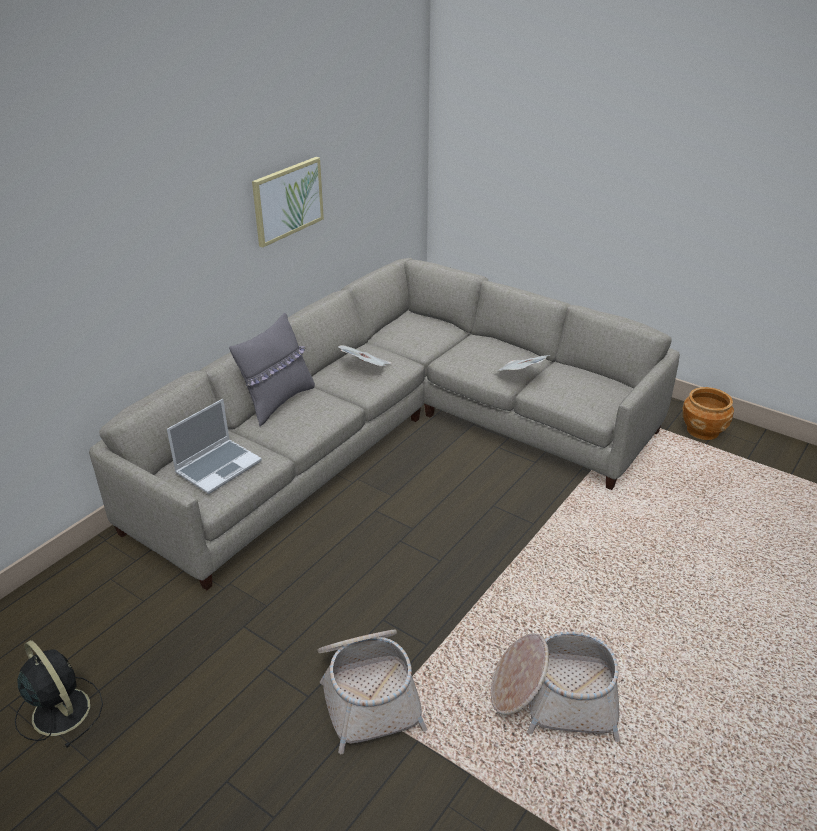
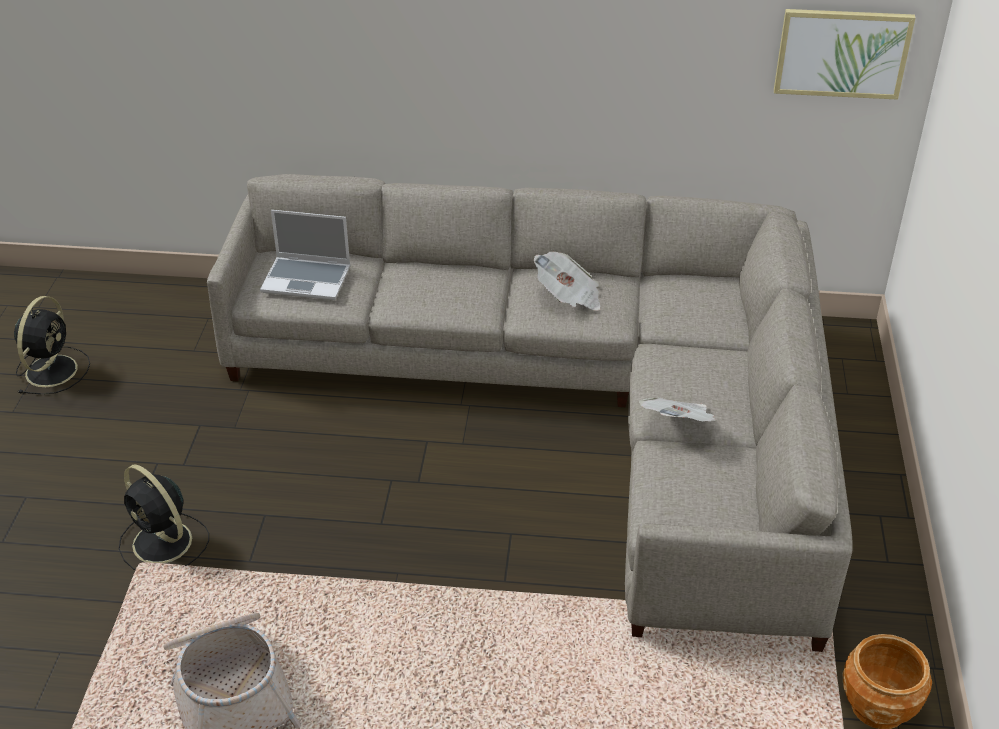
camera: 60 degrees right, 5 degrees up
grey pillow [229,313,315,426] -> none
picture [252,157,324,248] -> picture moved to [774,9,916,100]
basket [318,630,427,754] -> black fan [119,465,209,570]

